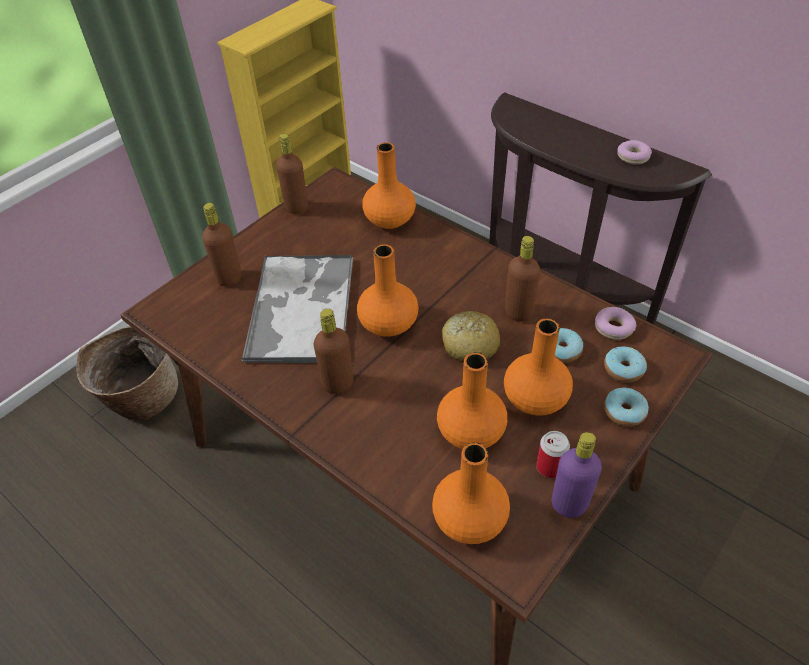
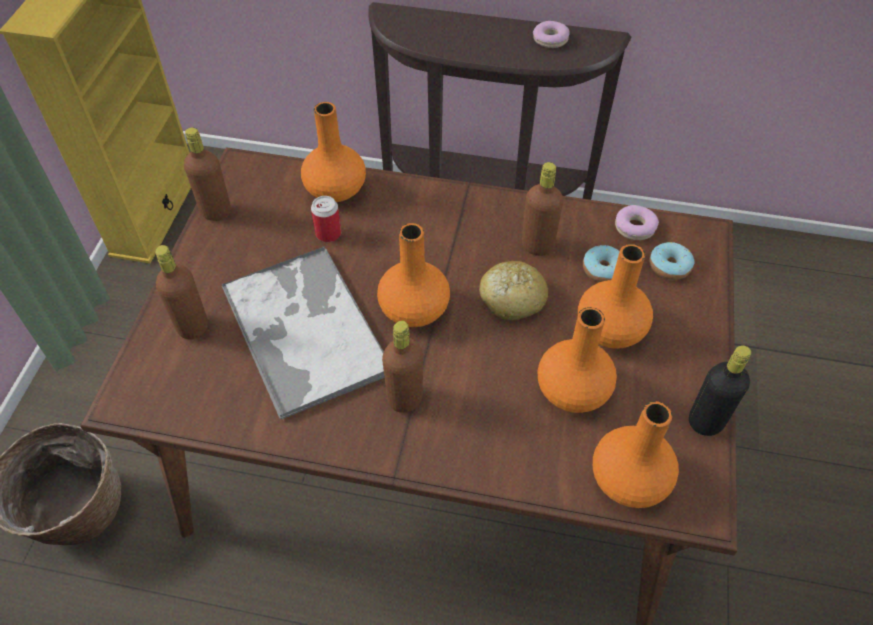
camera: 30 degrees left, 5 degrees up
can [536,431,570,478] -> can moved to [311,196,341,242]
purple bottle [551,432,602,518] -> black bottle [689,345,751,436]
donut [604,387,649,427] -> none

